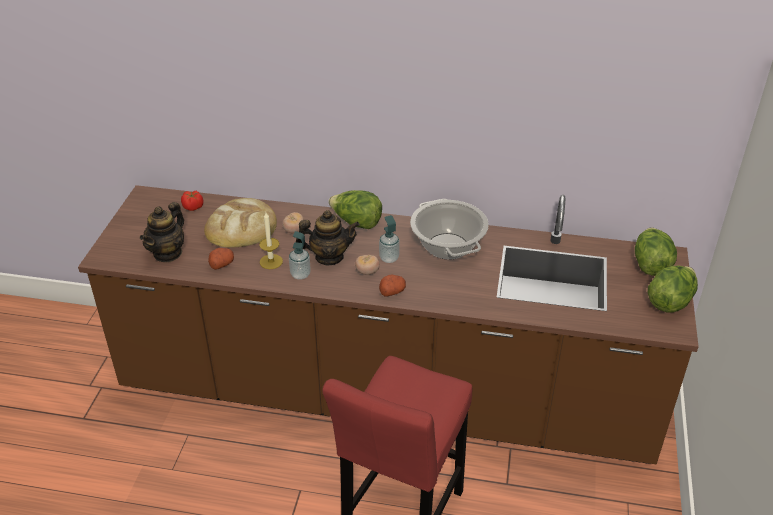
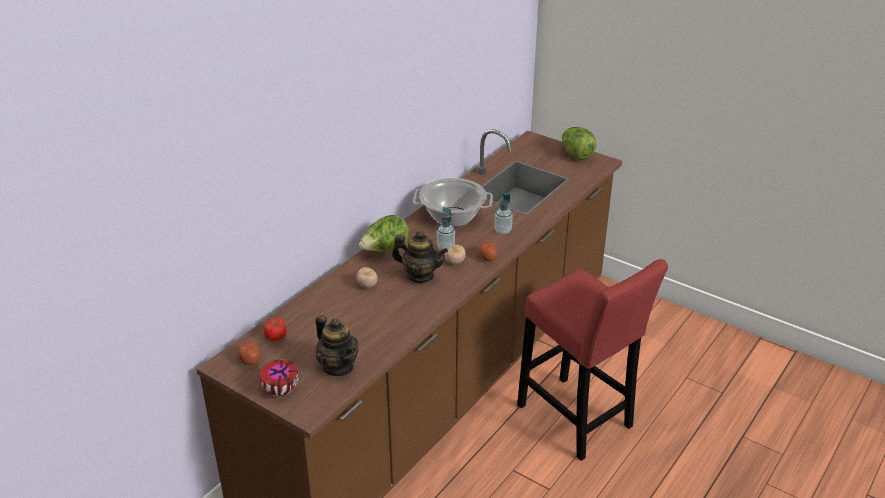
camera: 65 degrees left, 5 degrees down
bread [204,198,277,248] -> none
potato [208,248,234,270] -> potato moved to [237,342,260,365]
candle [259,212,283,269] -> none
soap dispenser [289,231,311,280] -> soap dispenser moved to [494,192,513,234]
teapot [296,210,360,265] -> teapot turned 90 degrees clockwise [392,231,448,283]
lettuce [635,227,677,276] -> none
none -> bowl [260,360,299,396]

